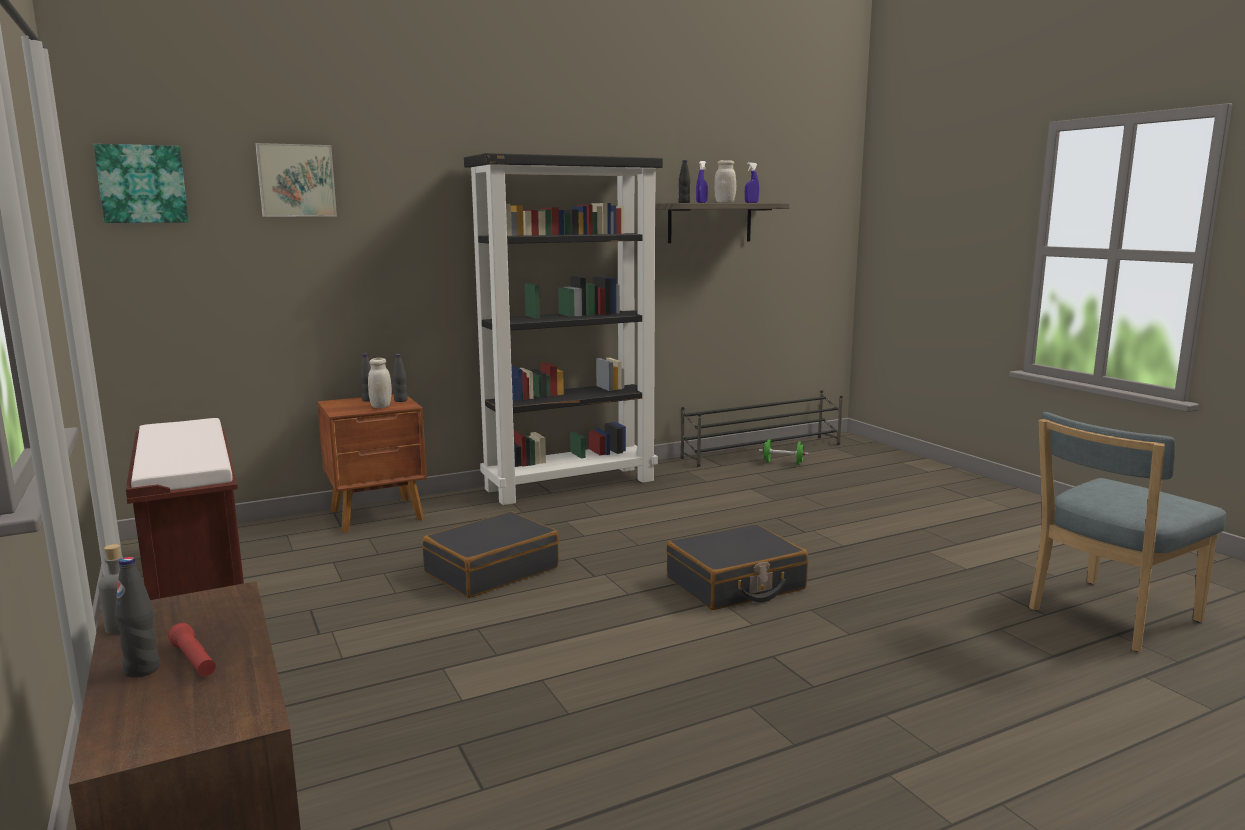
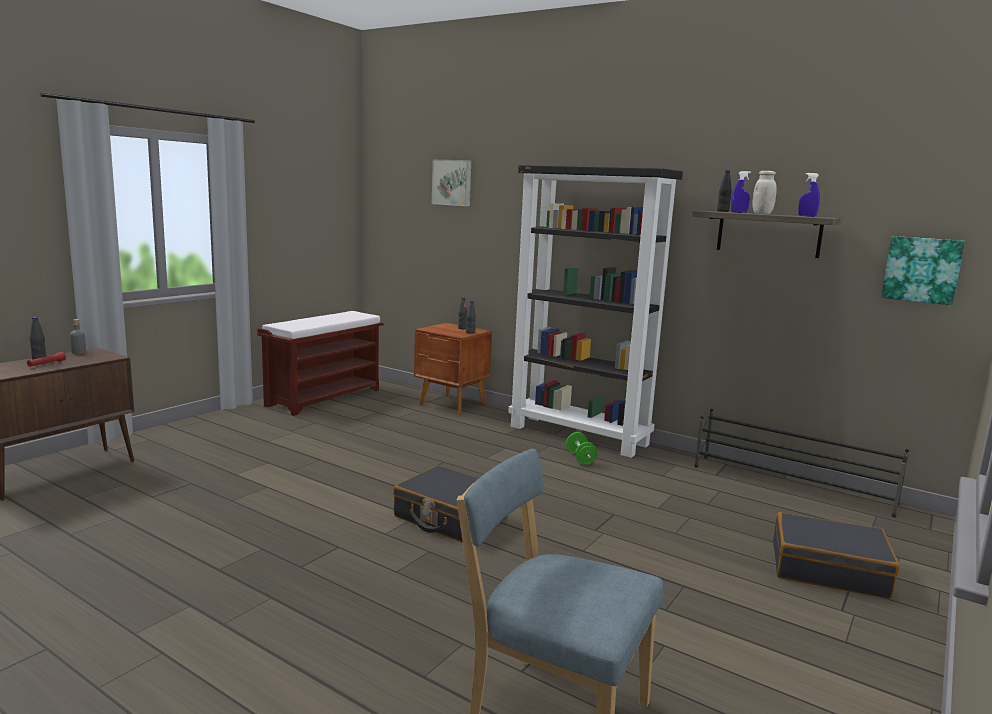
camera: 60 degrees right, 0 degrees up
picture [94,144,189,223] -> picture moved to [881,236,965,305]
white jar [368,358,392,408] -> none
black suitcase [422,511,559,598] -> black suitcase moved to [773,512,899,599]
green dumbbell [759,439,809,465] -> green dumbbell moved to [566,432,598,465]

